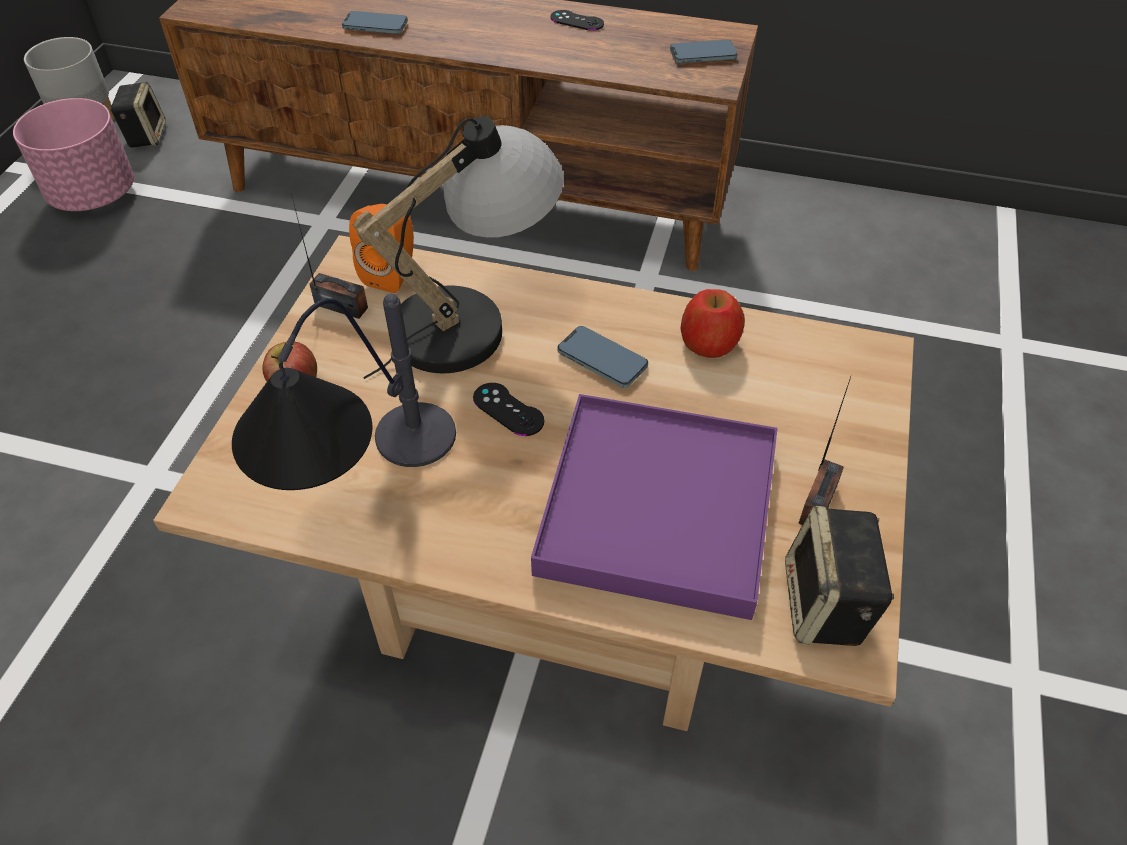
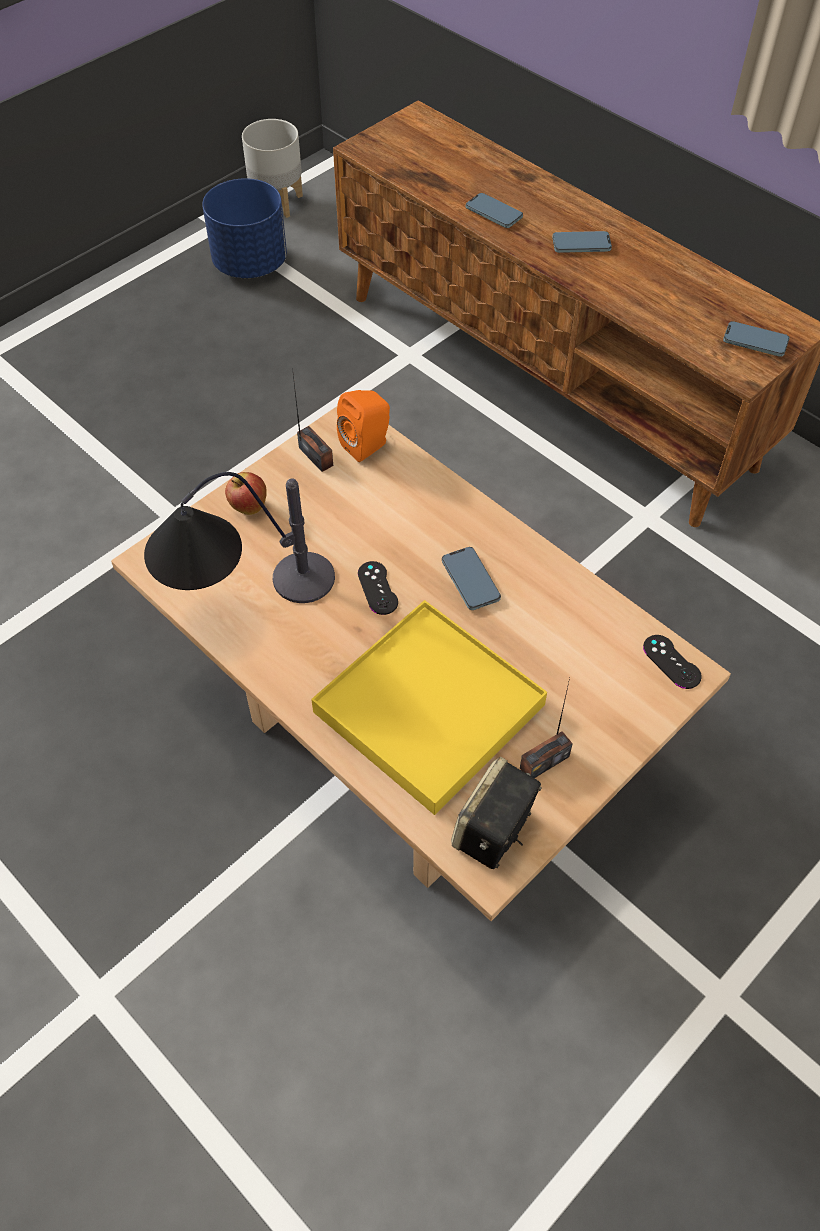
camera: 30 degrees right, 5 degrees up
pink planter [13,98,134,211] -> blue planter [202,178,287,278]
speaker [110,81,166,147] -> none
table lamp [353,116,564,379] -> none
purple tray [531,394,778,620] -> yellow tray [311,600,547,815]
black game controller [550,10,604,31] -> black game controller moved to [643,635,702,689]
apple [681,289,745,358] -> none
none -> phone [552,231,612,253]

